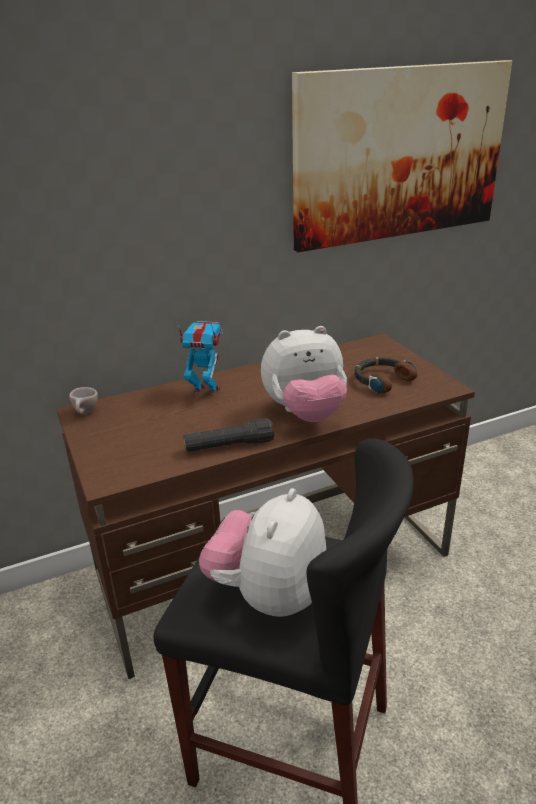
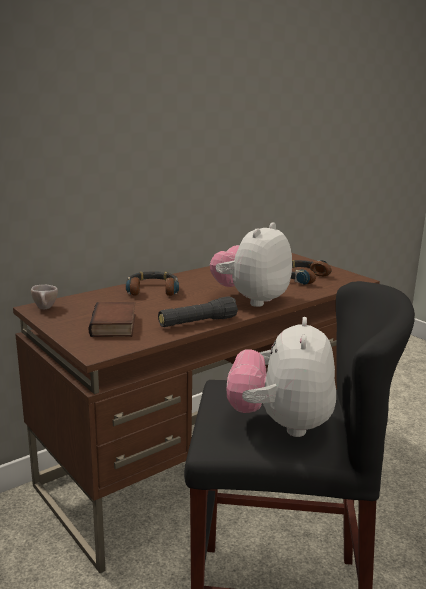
camera: 15 degrees left, 10 degrees down
toy robot [177,321,223,398] -> headphones [126,271,179,296]
plush toy [261,326,347,422] -> plush toy turned 150 degrees clockwise [210,222,292,307]
picture [292,60,512,252] -> none
none -> book [89,302,135,337]

